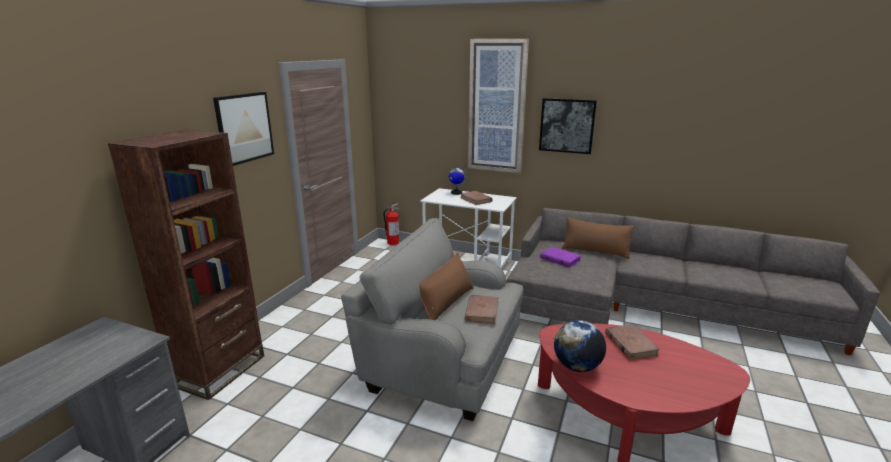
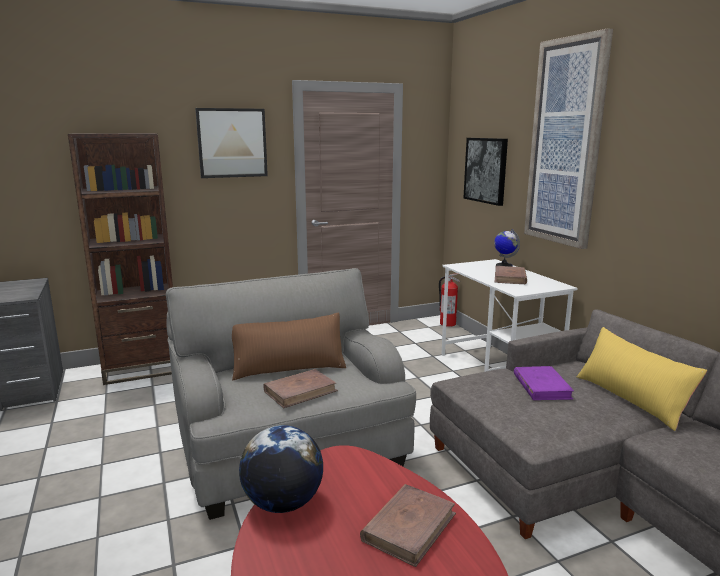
camera: 45 degrees right, 5 degrees down
picture [539,98,597,154] -> picture moved to [463,138,508,206]
brown pillow [562,217,634,259] -> yellow pillow [577,327,707,431]

